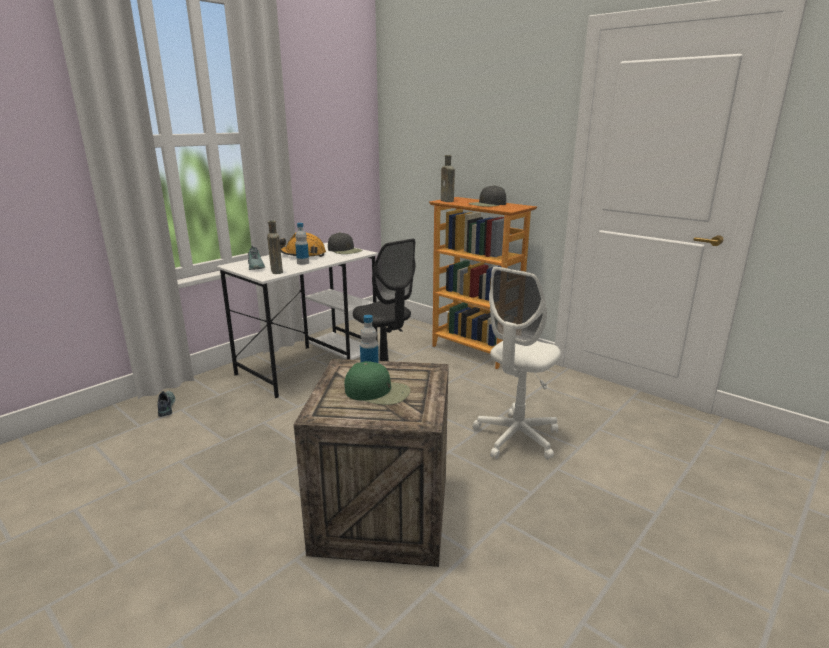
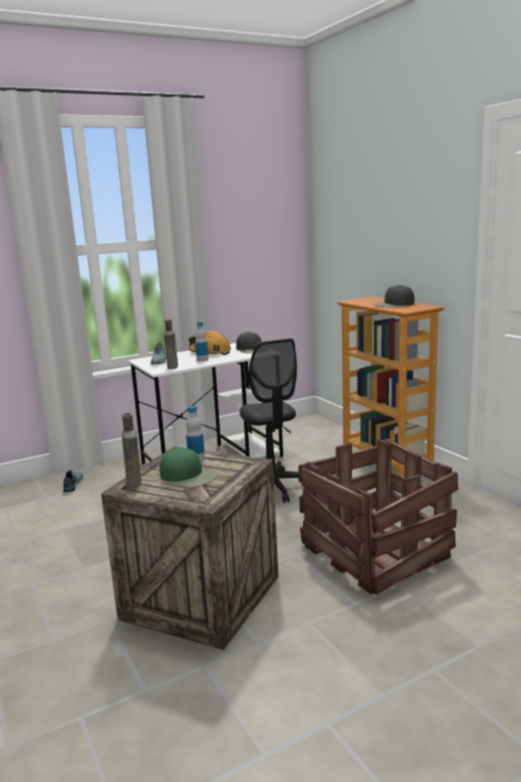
camera: 20 degrees right, 5 degrees down
brown bottle [441,155,455,202] -> brown bottle moved to [122,413,141,487]
white office chair [473,266,561,460] -> crate [298,439,458,595]

